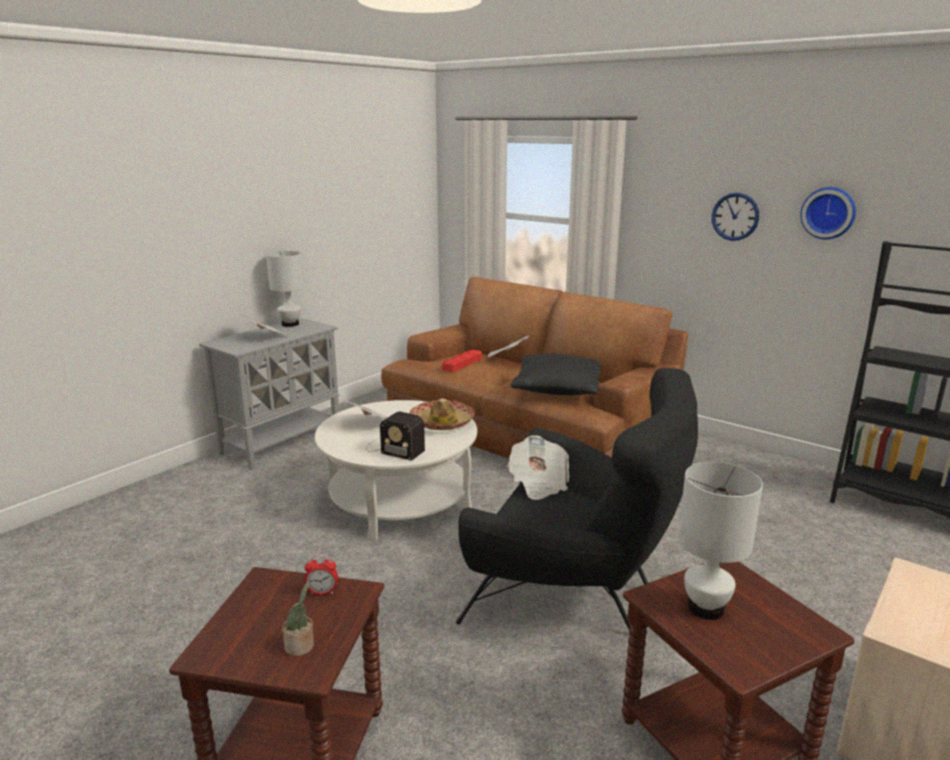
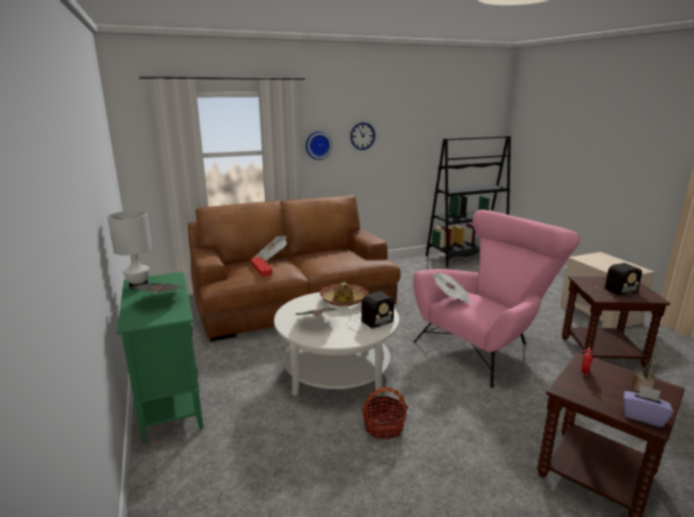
camera: 60 degrees left, 0 degrees up
grey cabinet [199,318,339,470] -> green cabinet [117,272,203,443]
black armchair [456,368,698,629] -> pink armchair [413,210,580,388]
black pillow [510,353,601,395] -> none
white table lamp [678,462,763,620] -> radio [590,263,642,298]
wall clock [800,187,856,239] -> wall clock moved to [306,131,332,160]
none -> basket [361,387,408,440]
none -> purple tissue box [624,385,673,427]

